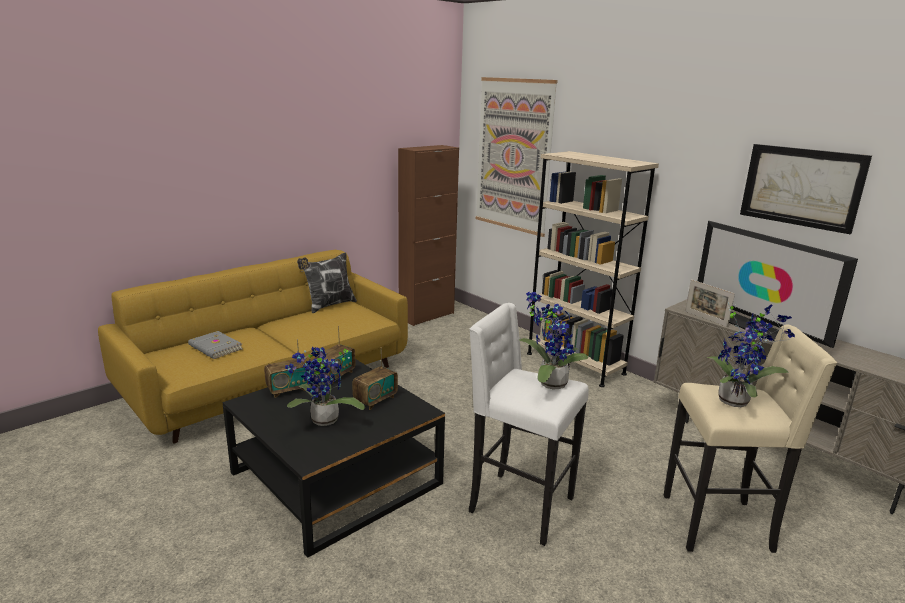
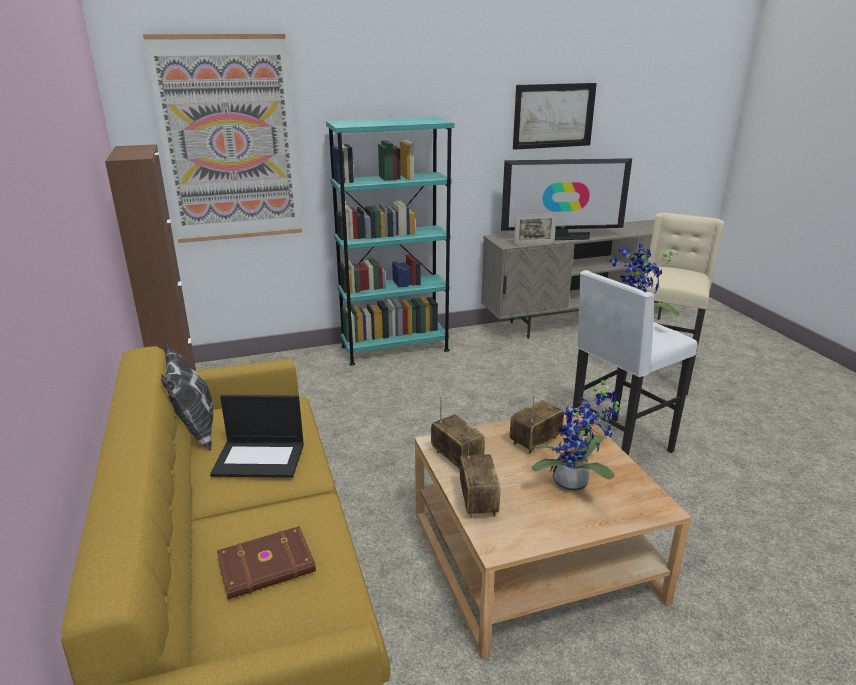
camera: 65 degrees left, 5 degrees up
grey book [188,331,242,359] -> brown book [217,526,316,599]
black coffee table [222,359,445,558] -> beige coffee table [415,408,691,659]
radio [352,347,398,410] -> radio turned 105 degrees counterclockwise [510,396,564,454]
beige bookcase [527,151,659,387] -> turquoise bookcase [326,117,455,366]
potted plant [707,302,795,407] -> none
none -> laptop [210,395,304,478]

